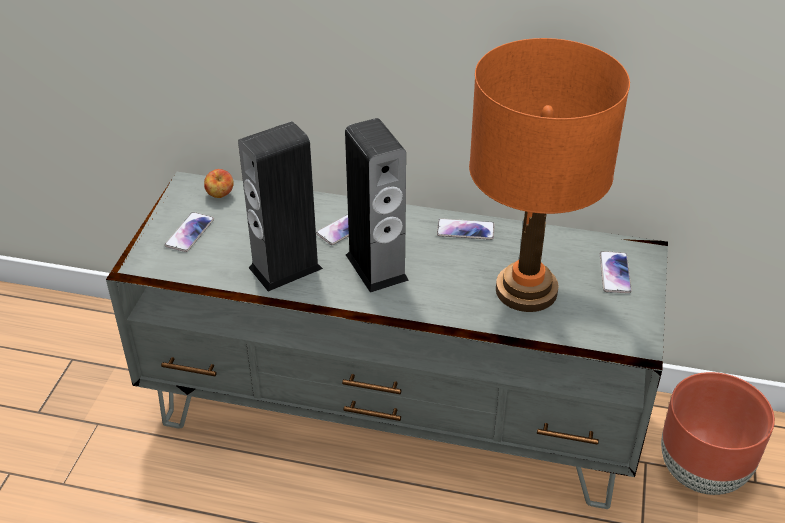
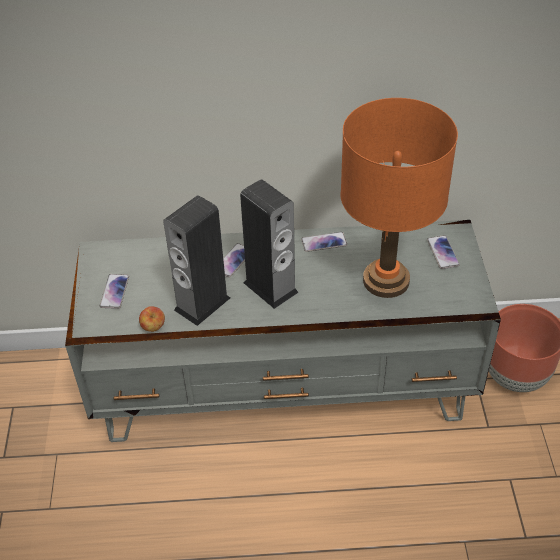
camera: 15 degrees left, 5 degrees up
apple [204,169,234,198] -> apple moved to [139,306,165,332]

